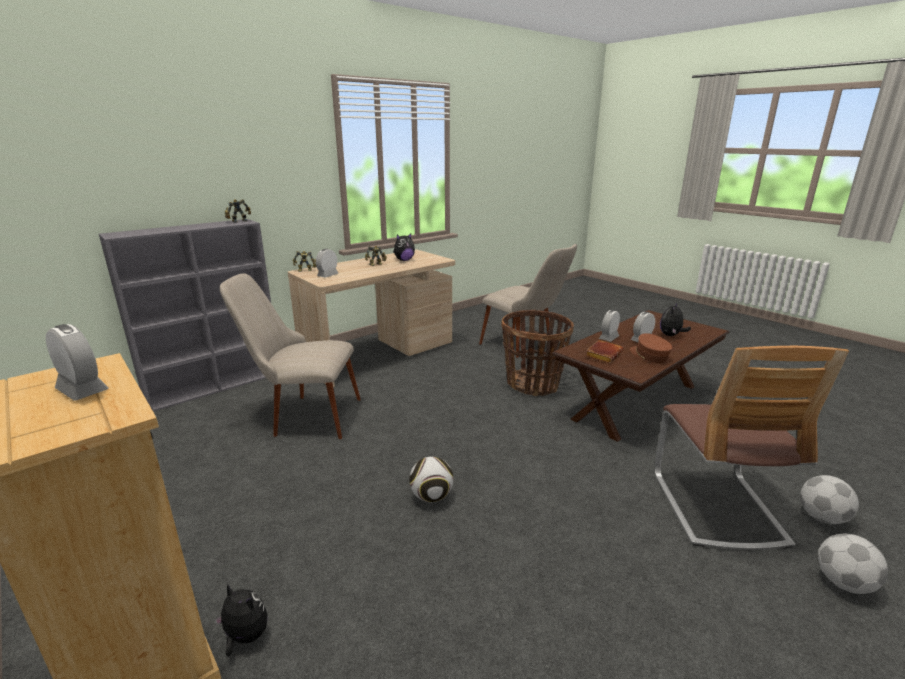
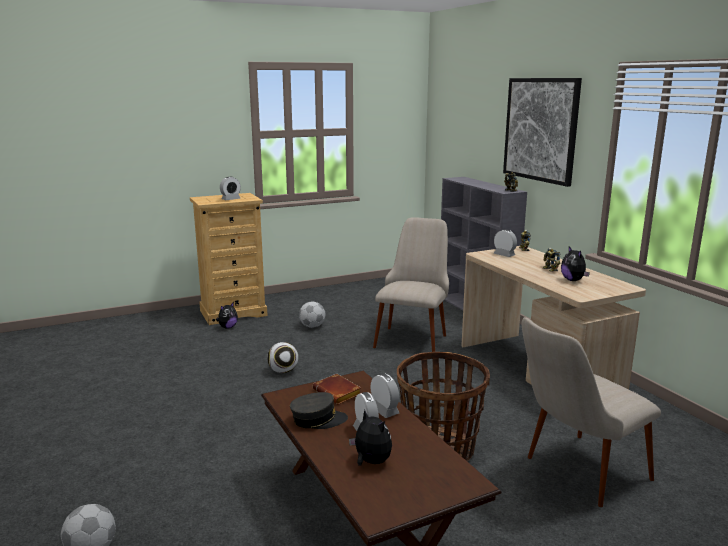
camera: 105 degrees right, 5 degrees down
brown cap [630,333,673,363] -> grey cap [290,392,348,429]
chair [654,346,849,550] -> none
football [818,534,888,594] -> football moved to [299,301,325,328]
none -> picture [503,78,582,187]

